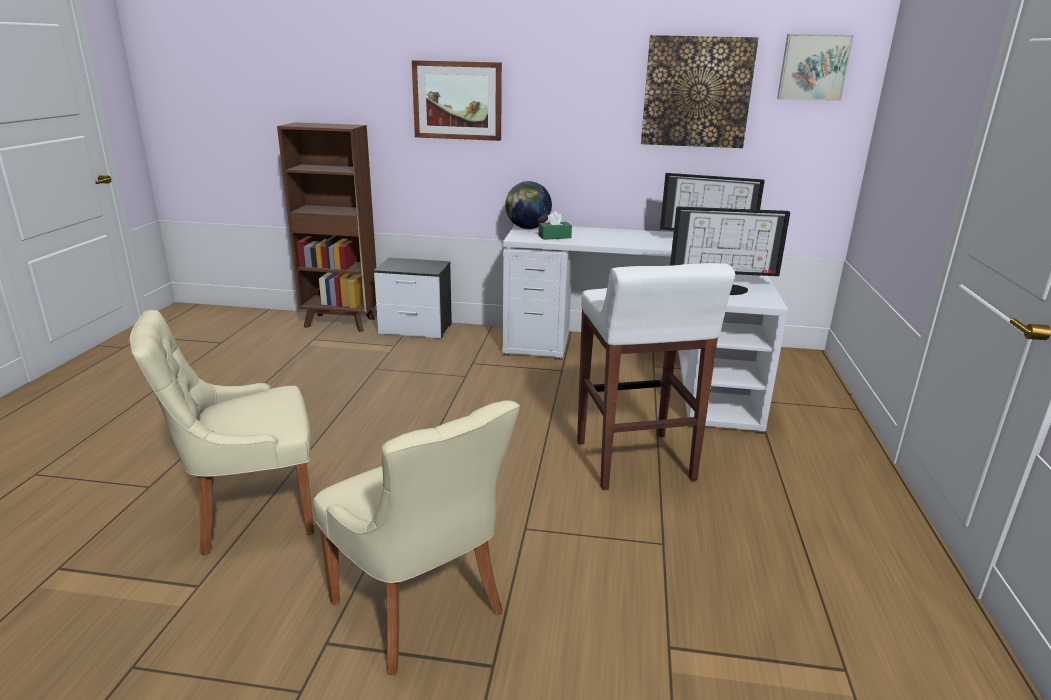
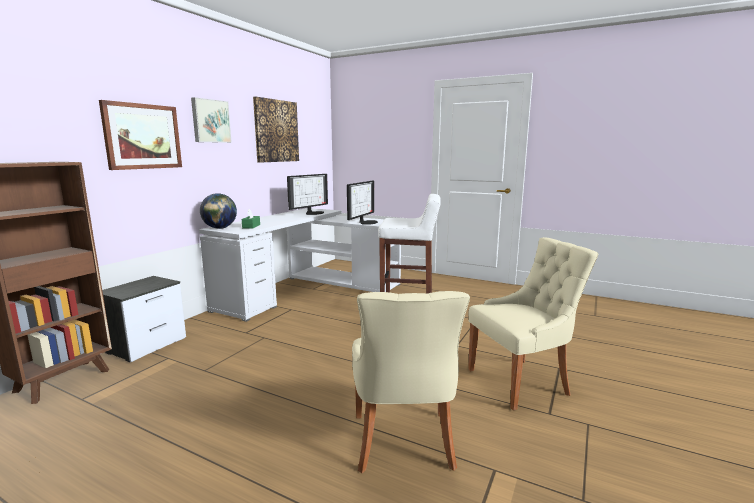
camera: 70 degrees left, 10 degrees down
picture [777,34,854,101] -> picture moved to [191,97,232,143]

